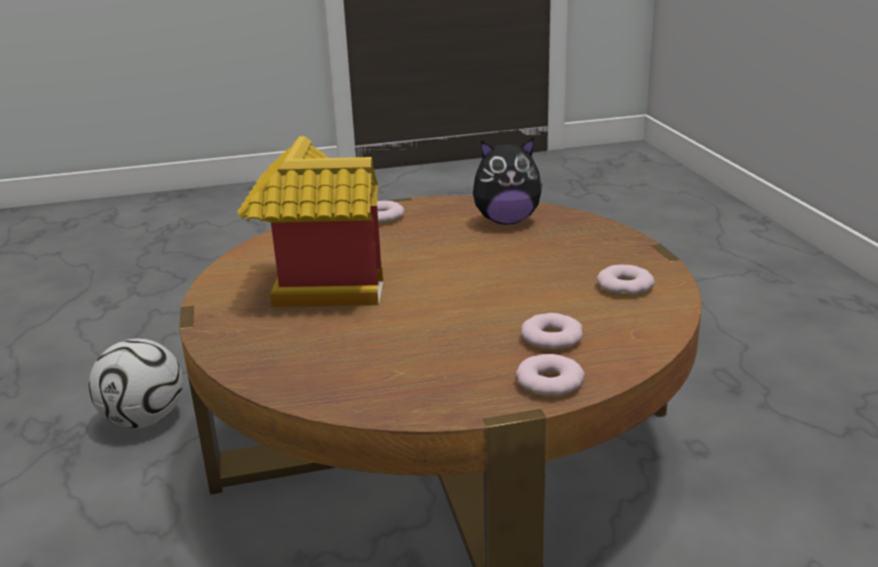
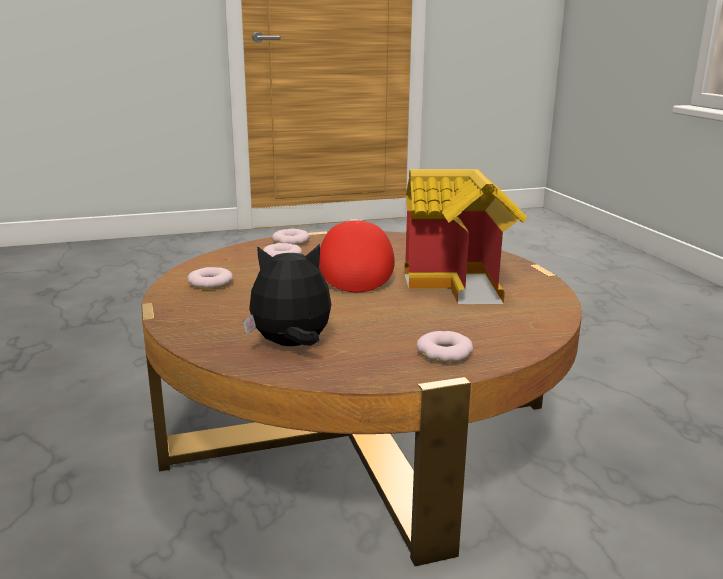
camera: 175 degrees right, 5 degrees down
football [89,339,183,428] -> none
none -> red cap [319,219,395,292]

